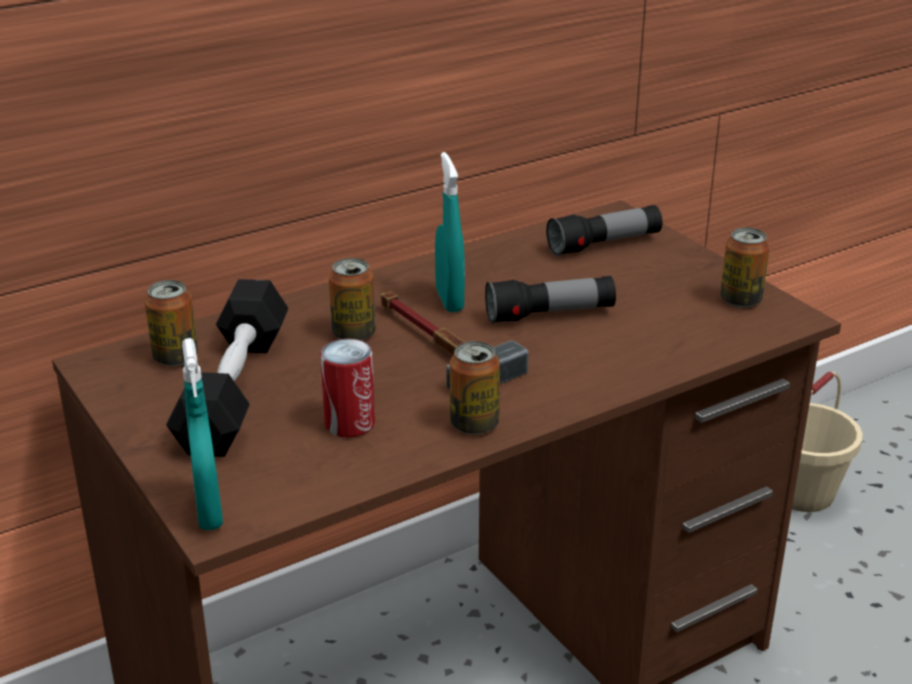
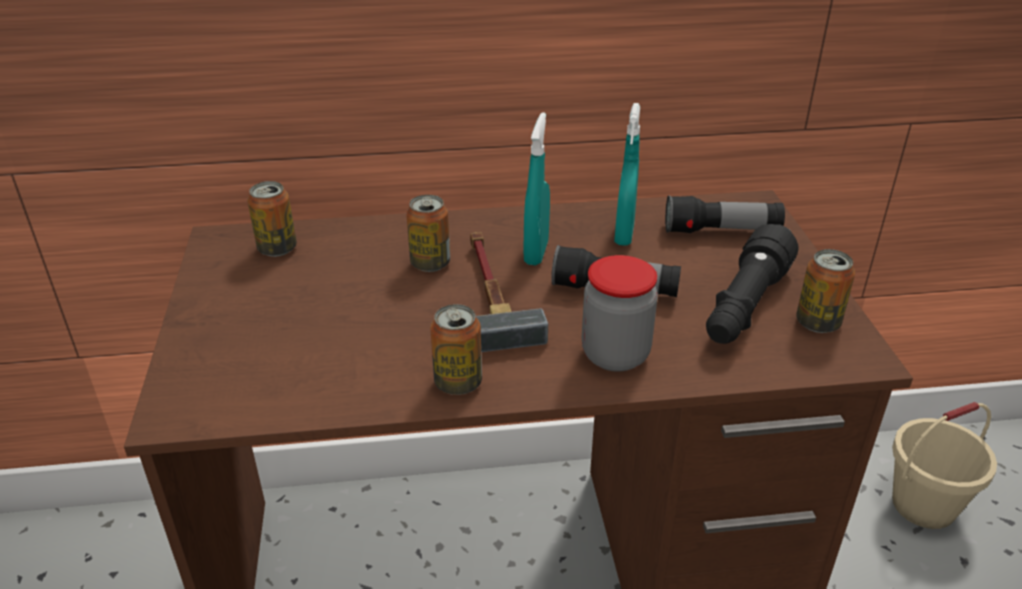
camera: 25 degrees right, 5 degrees up
black dumbbell [166,279,288,457] -> none
turquoise spray bottle [182,338,223,530] -> turquoise spray bottle moved to [614,103,640,246]
can [320,339,375,438] -> none
none -> jar [582,255,658,372]
none -> black flashlight [706,224,799,344]

